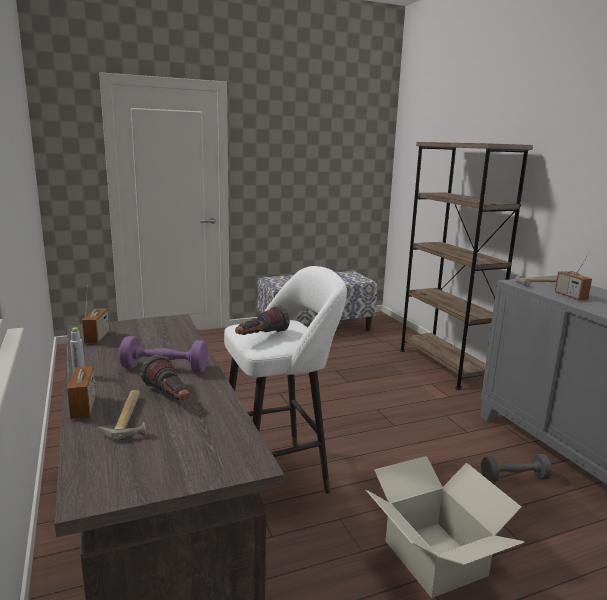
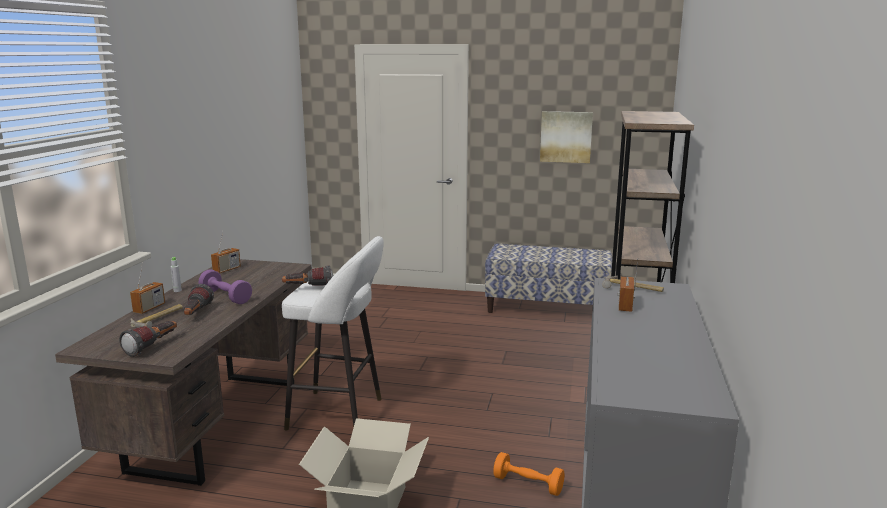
camera: 35 degrees right, 0 degrees up
grey dumbbell [481,454,552,482] -> orange dumbbell [493,452,565,496]
none -> flashlight [119,321,177,357]
none -> picture [540,111,593,163]

